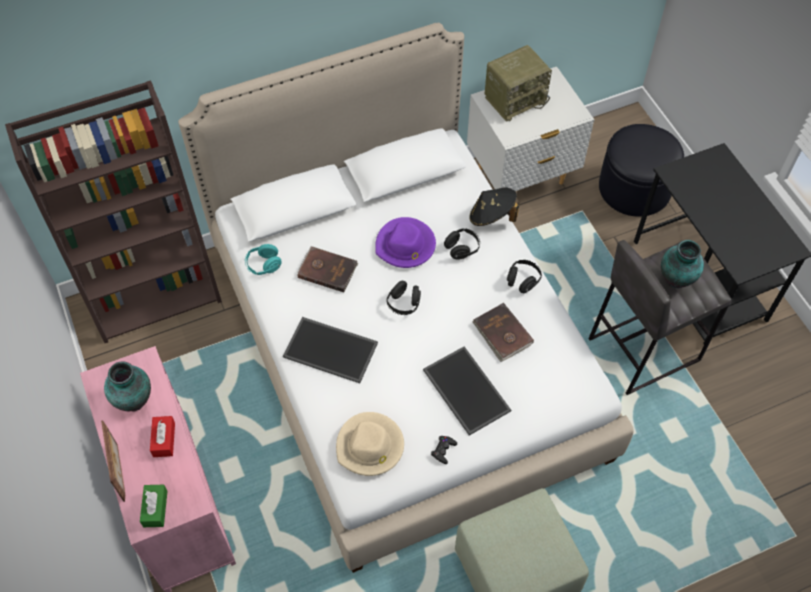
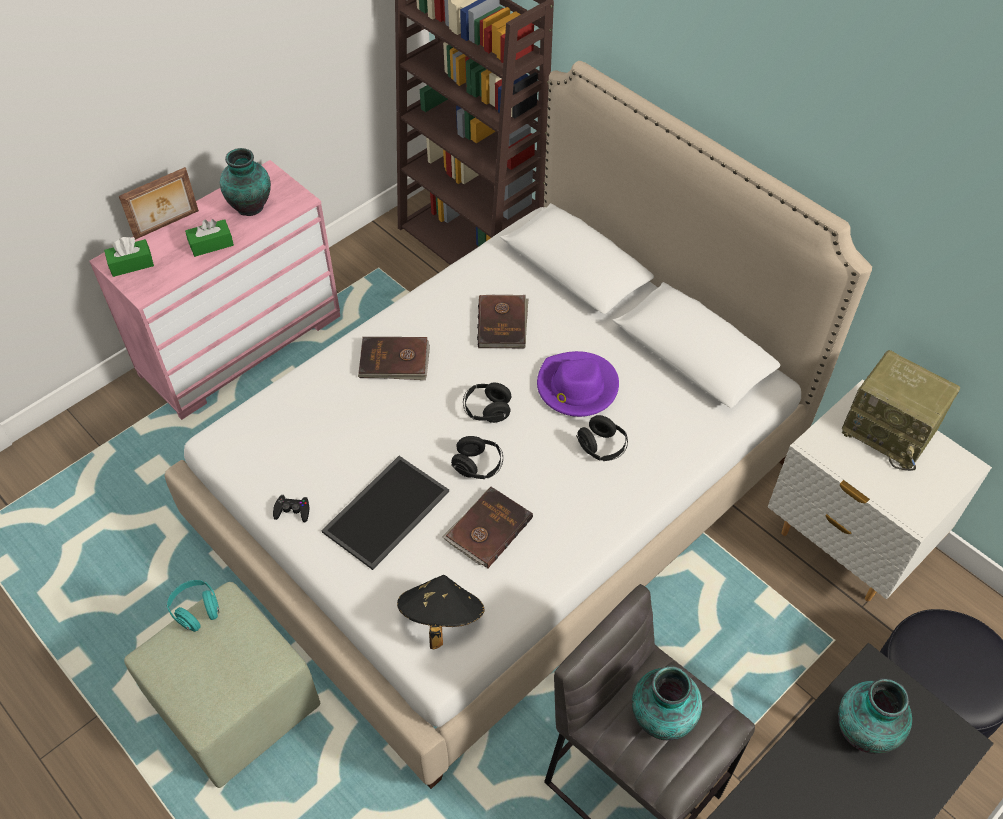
camera: 70 degrees right, 5 degrees down
red tissue box [150,416,175,457] -> green tissue box [185,219,234,257]
turquoise headphones [245,244,282,275] -> turquoise headphones moved to [167,580,219,632]
tray [283,317,378,383] -> brown book [358,337,430,380]
beige hat [336,412,404,476] -> none
black hat [469,187,519,226] -> black hat moved to [397,575,485,649]
black headphones [507,260,542,293] -> black headphones moved to [451,436,503,479]
none -> vase [838,678,912,754]

